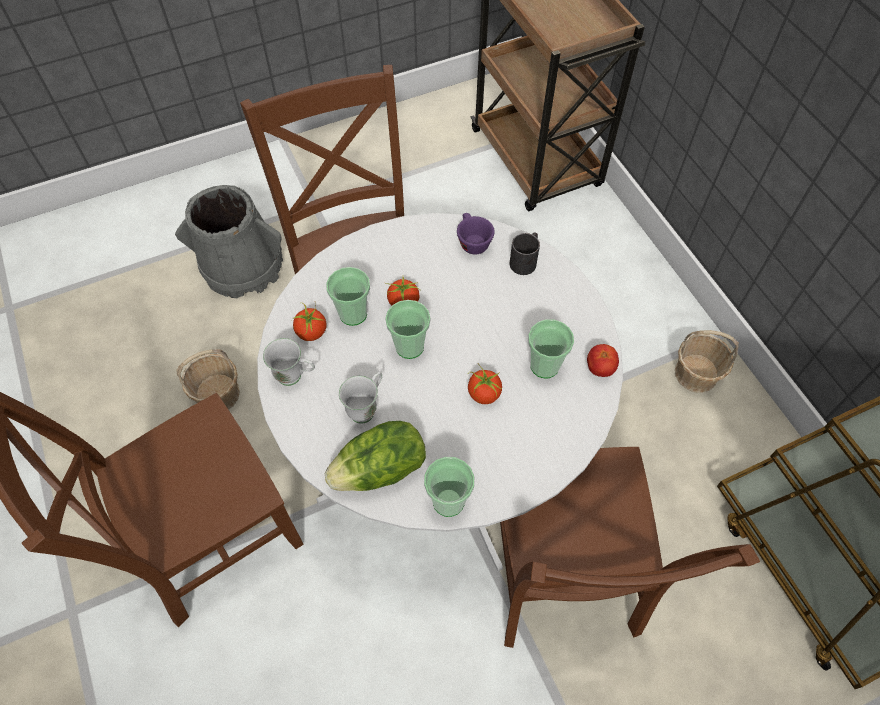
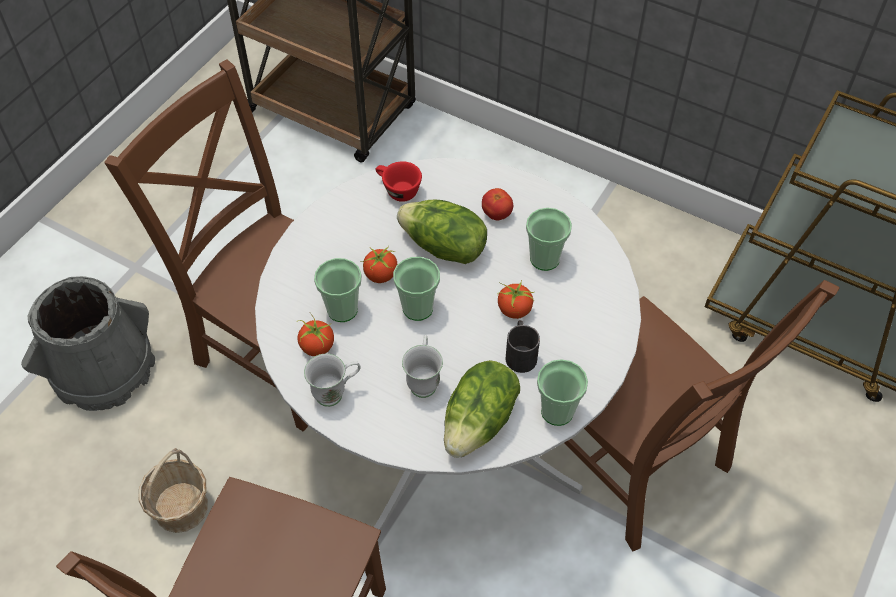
camera: 35 degrees left, 5 degrees down
purple cup [457,213,495,254] -> red cup [376,161,422,202]
black mug [510,232,540,275] -> black mug moved to [506,320,540,373]
tomato [587,344,619,377] -> tomato moved to [482,188,513,220]
basket [675,330,739,393] -> none
none -> lettuce [397,200,487,264]

